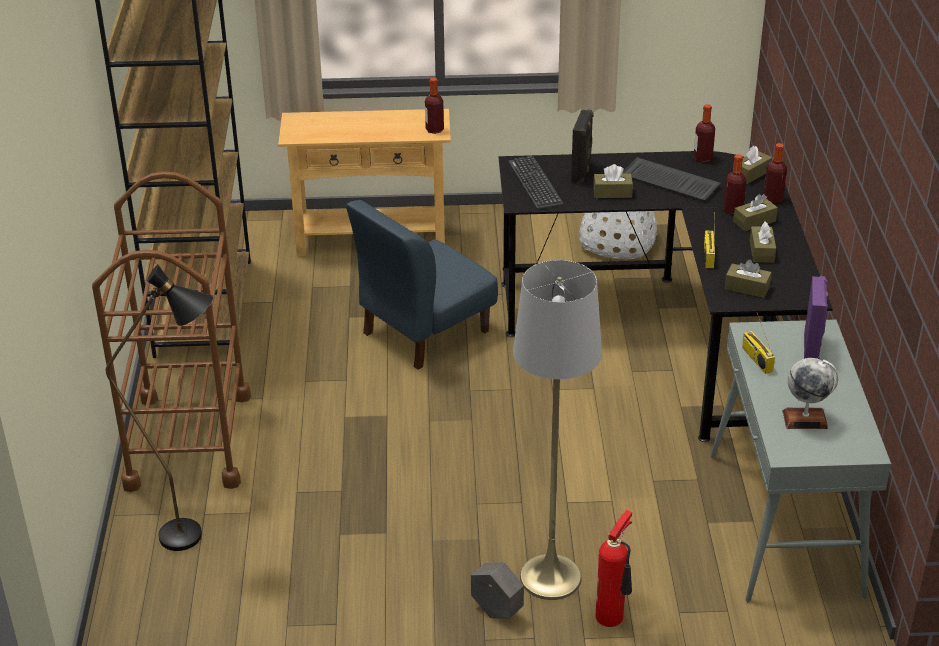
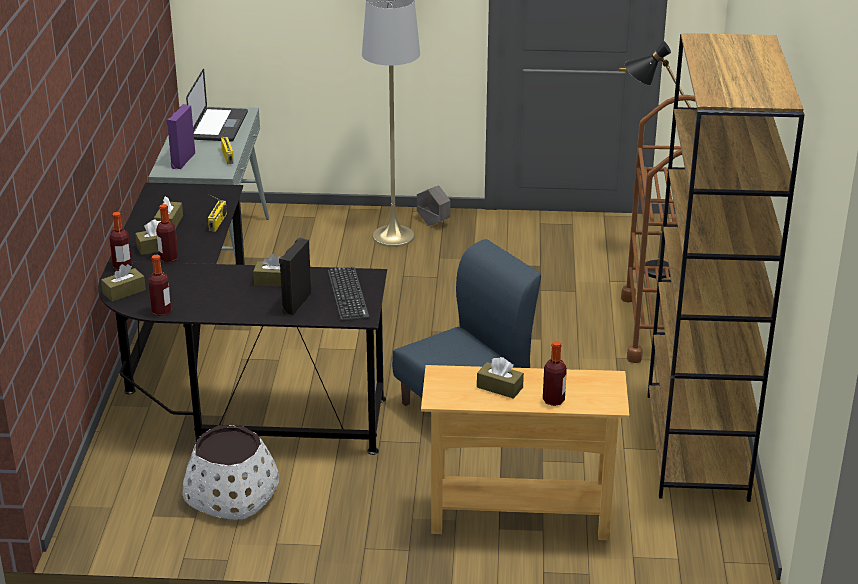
camera: 175 degrees left, 5 degrees down
bottle [425,77,444,134] -> bottle moved to [543,341,567,406]
fire extinguisher [595,510,632,627] -> none
keyboard [622,157,721,201] -> none
brown tissue box [725,260,772,298] -> brown tissue box moved to [477,357,524,399]
globe [782,358,838,429] -> laptop [186,69,248,142]

